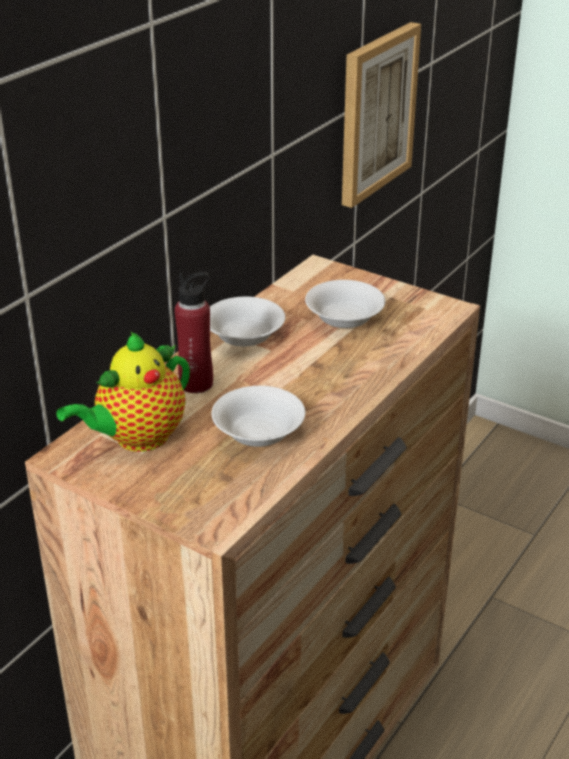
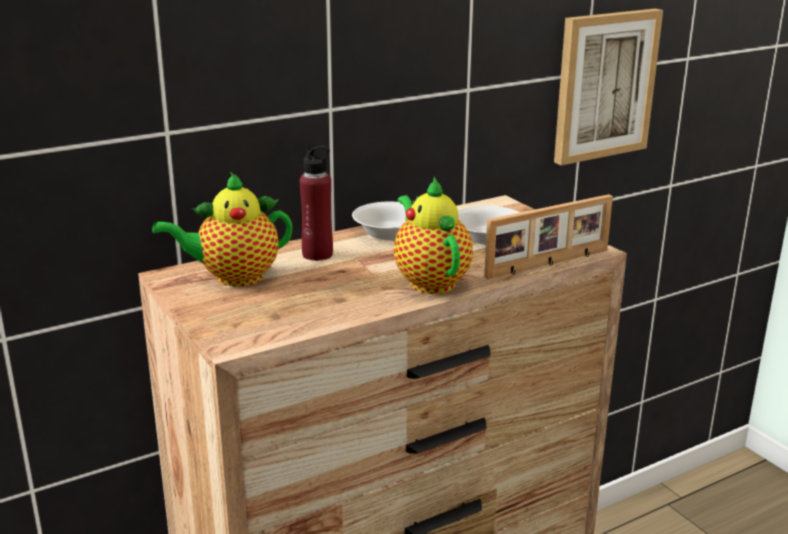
camera: 25 degrees right, 10 degrees down
white bowl [212,386,305,447] -> none
none -> teapot [394,177,473,294]
none -> picture frame [484,194,613,279]

